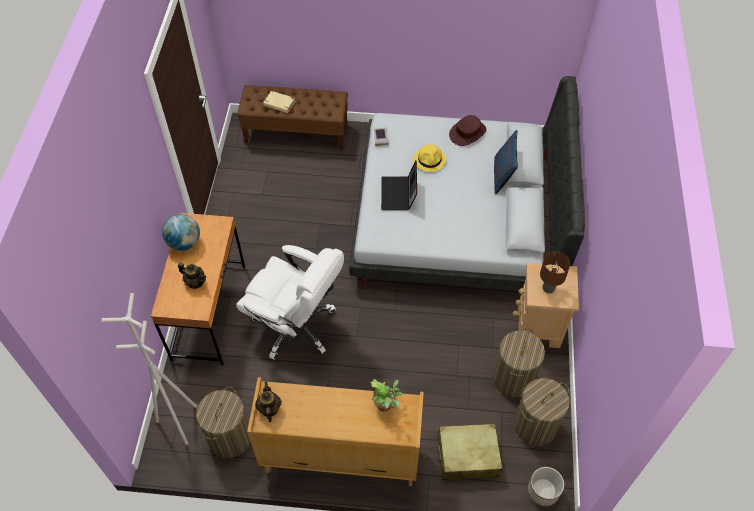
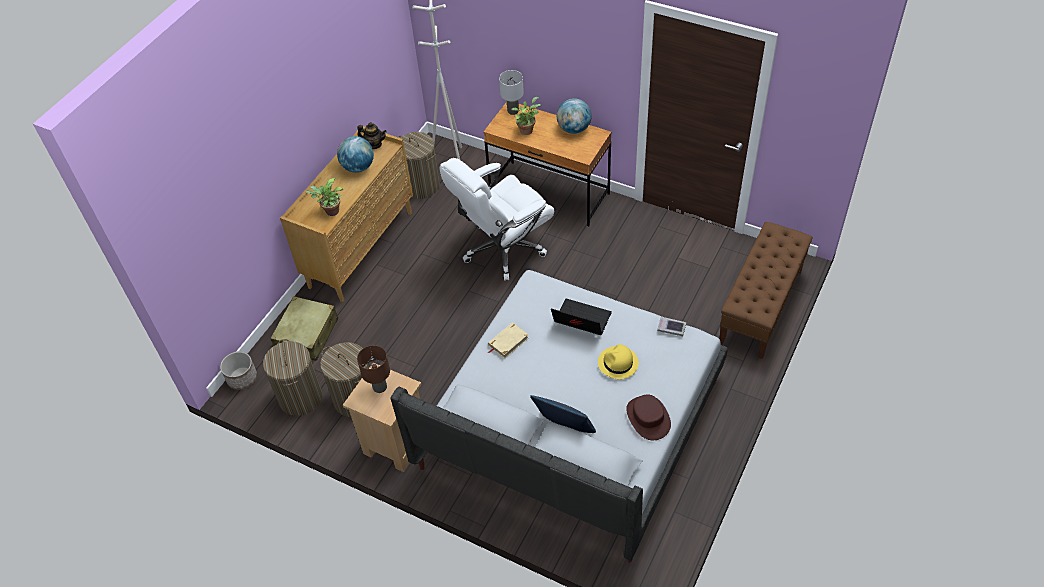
camera: 115 degrees right, 5 degrees down
teapot [178,263,206,289] -> potted plant [511,97,541,135]
beige book [263,91,295,113] -> beige book moved to [488,322,529,359]
none -> globe [337,136,374,173]
none -> white table lamp [499,70,524,115]

